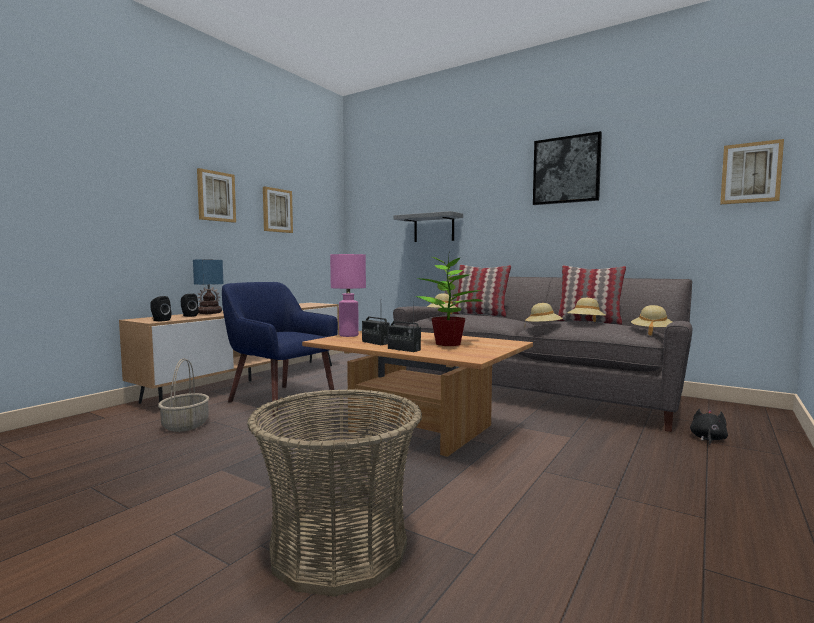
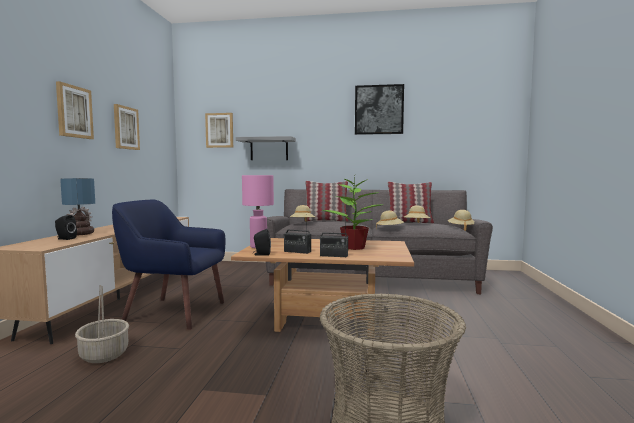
camera: 25 degrees left, 0 degrees up
black speaker [150,296,171,322] -> black speaker moved to [253,229,271,256]
black plush toy [690,409,728,445] -> none
picture [720,139,784,204] -> picture moved to [205,113,233,148]

